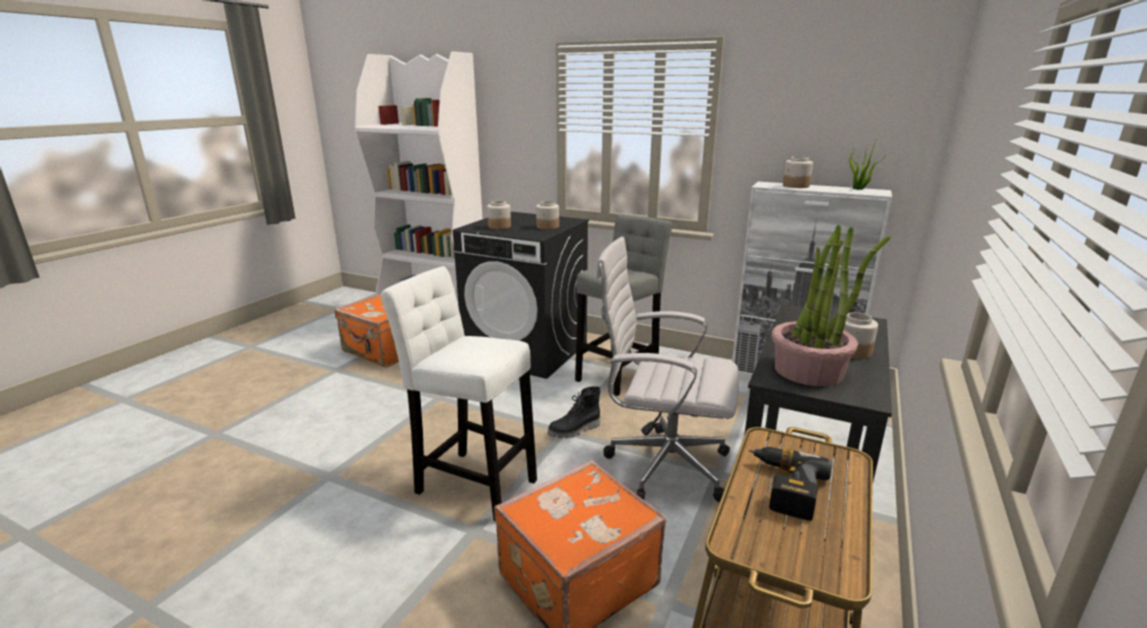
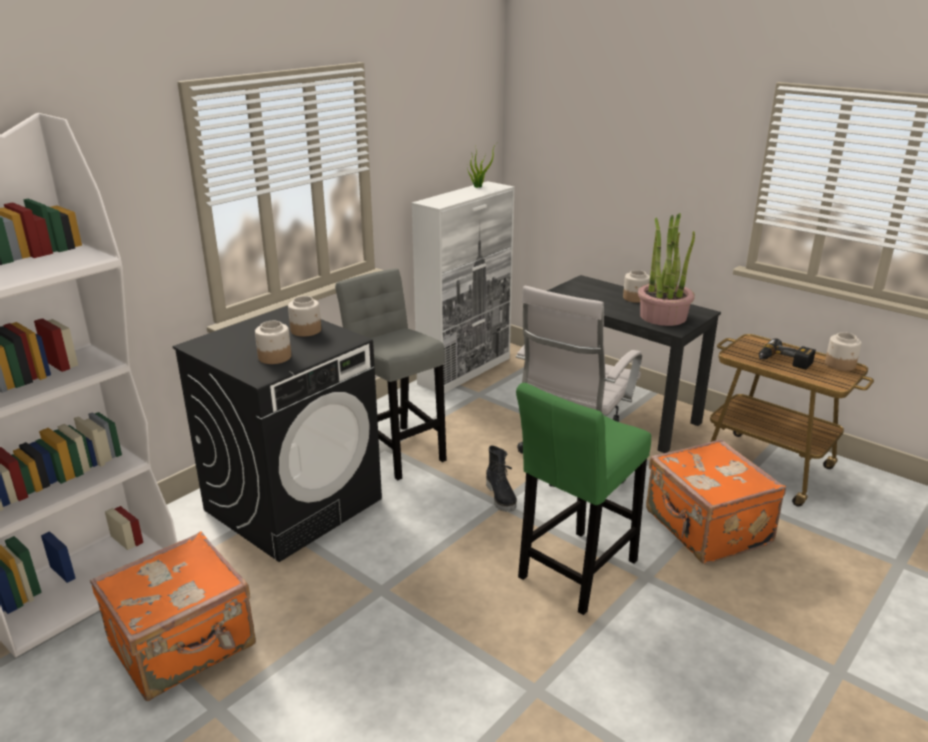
camera: 75 degrees left, 5 degrees up
white stool [381,266,537,521] -> green stool [516,383,651,615]
jar [783,157,813,188] -> jar moved to [825,332,862,371]

